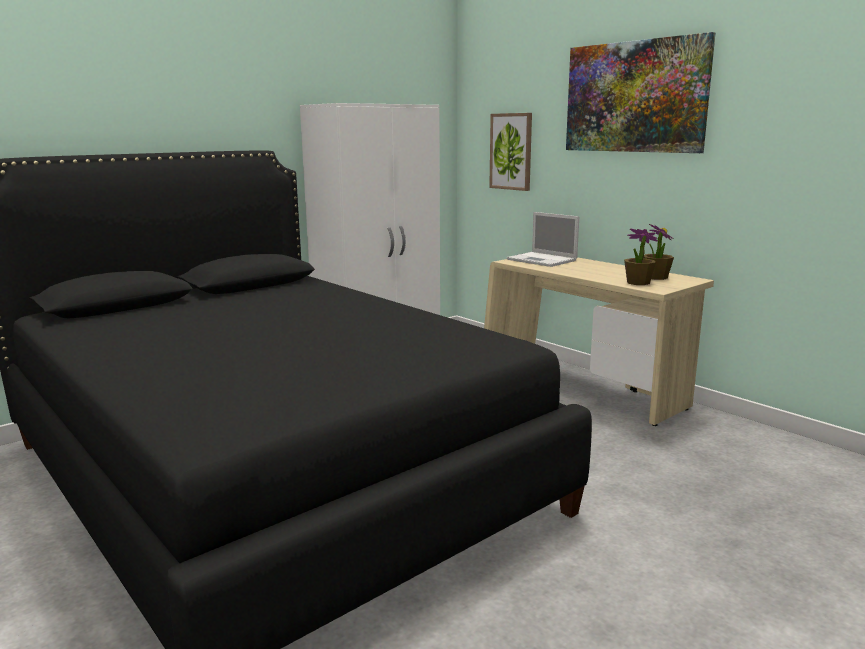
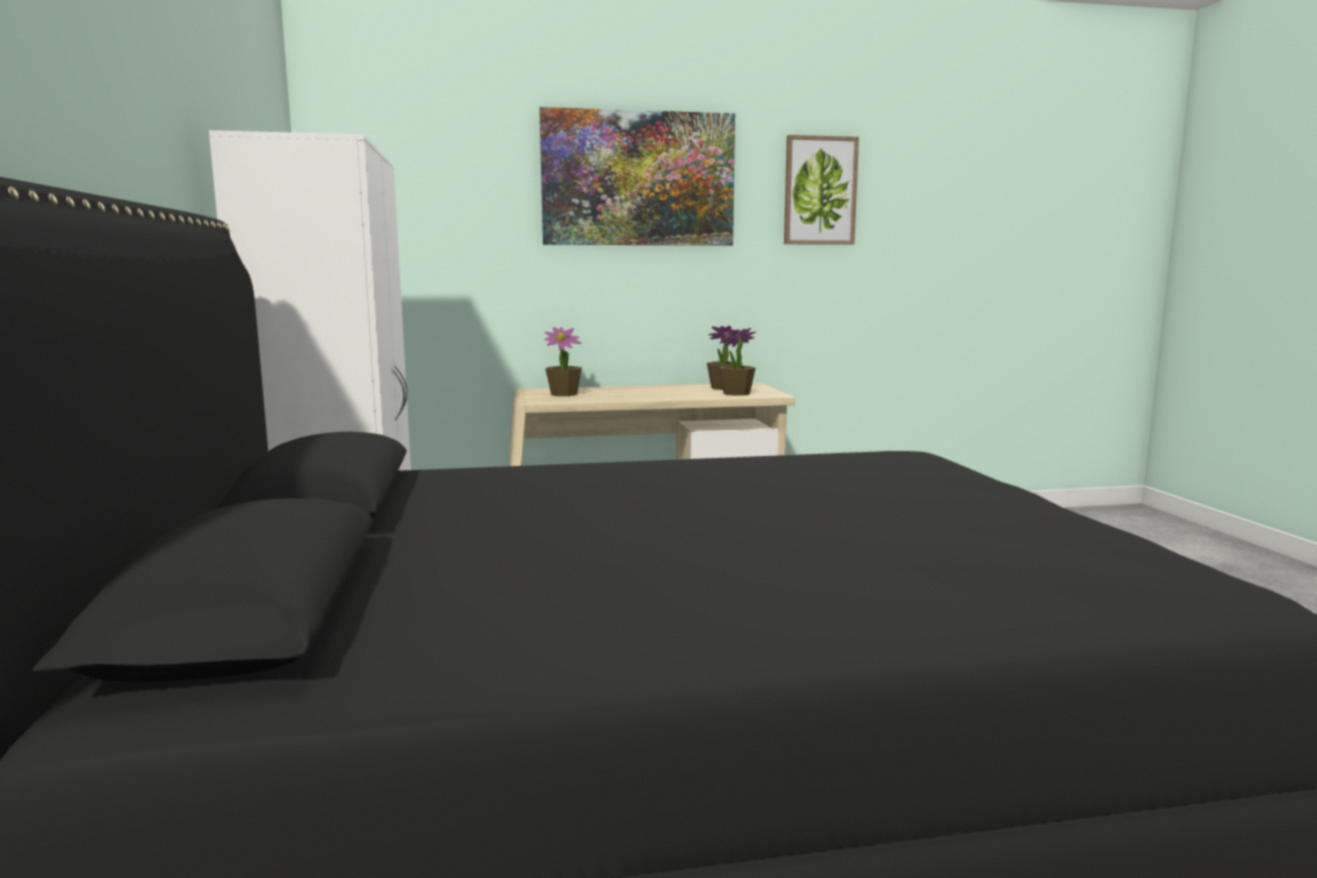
camera: 60 degrees left, 5 degrees down
picture [489,113,532,191] -> picture moved to [784,135,859,245]
laptop [507,212,579,267] -> potted plant [544,327,582,396]

